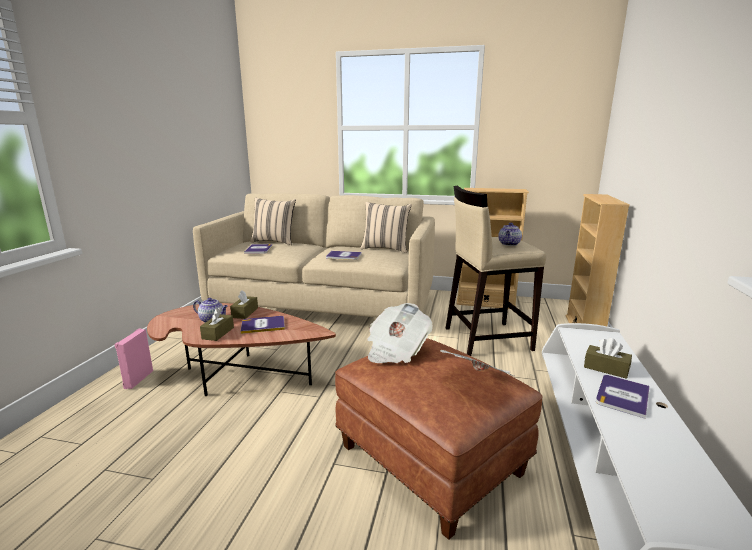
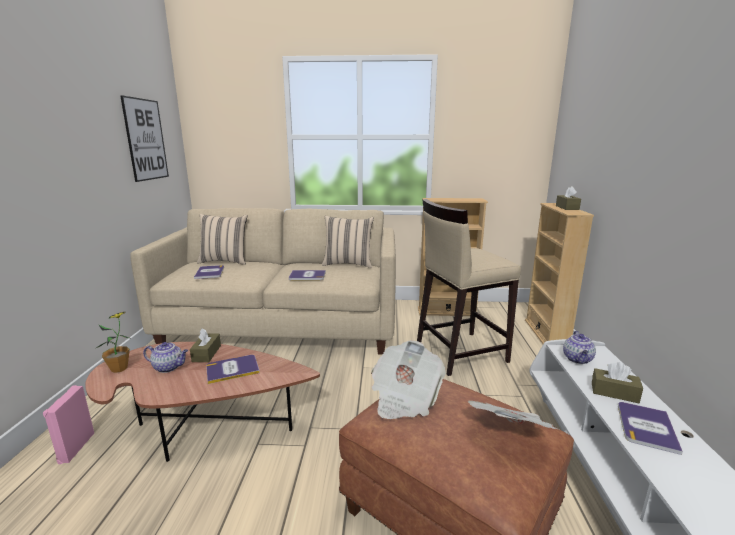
camera: 10 degrees left, 0 degrees up
brown tissue box [200,308,234,341] -> brown tissue box moved to [556,186,581,210]
teapot [498,223,522,246] -> teapot moved to [563,331,596,364]
none -> potted plant [96,311,130,373]
none -> picture [120,95,169,182]

